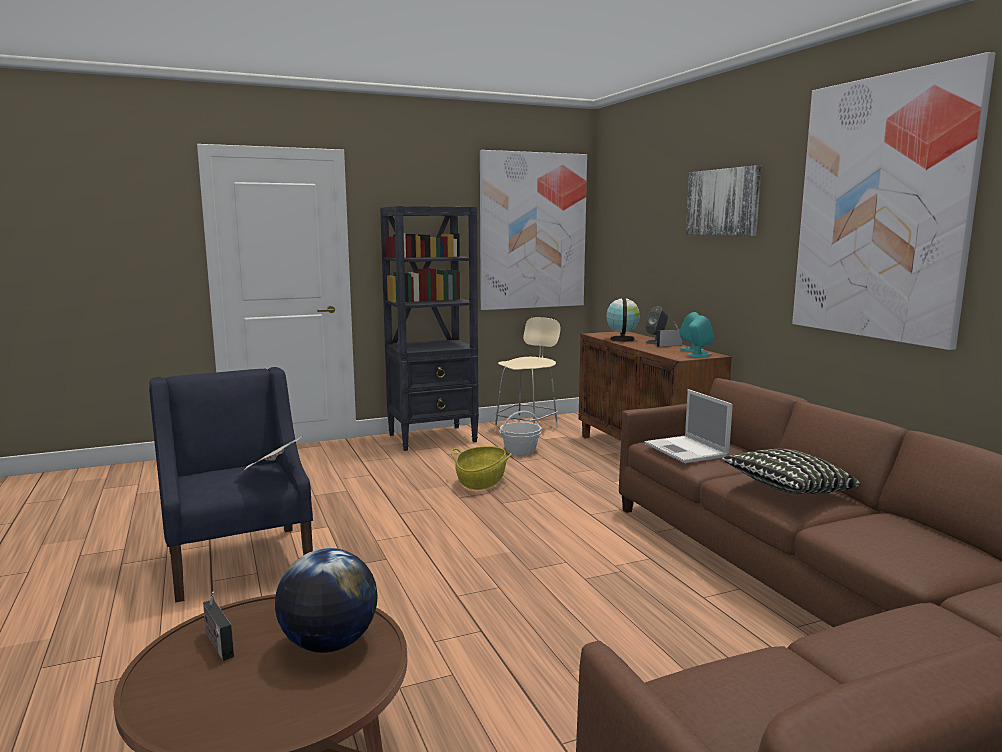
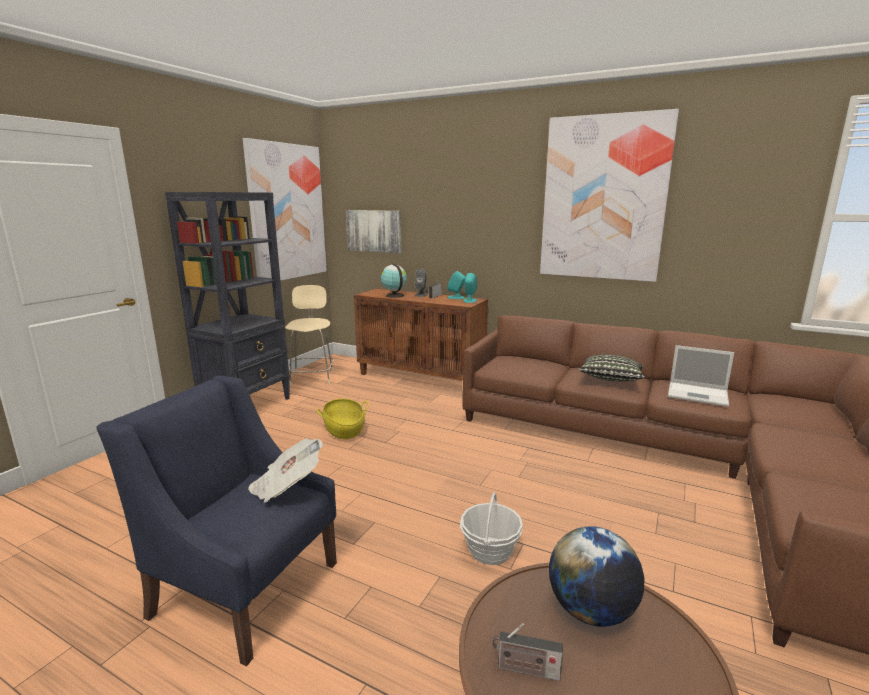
camera: 40 degrees left, 5 degrees up
basket [499,411,542,455] -> basket moved to [460,492,523,565]
laptop [645,389,733,463] -> laptop moved to [668,345,734,407]
picture [686,165,761,236] -> picture moved to [346,210,402,253]

